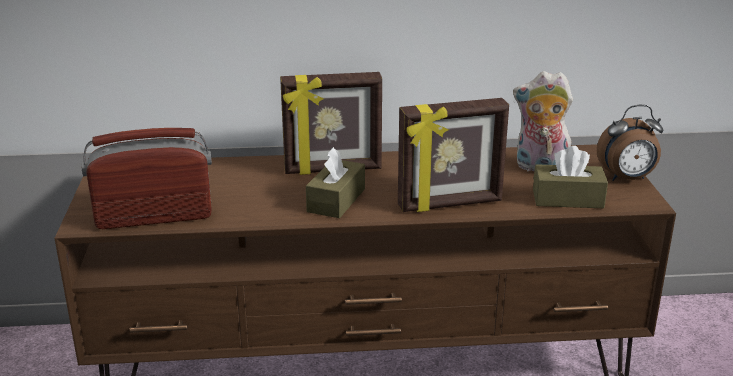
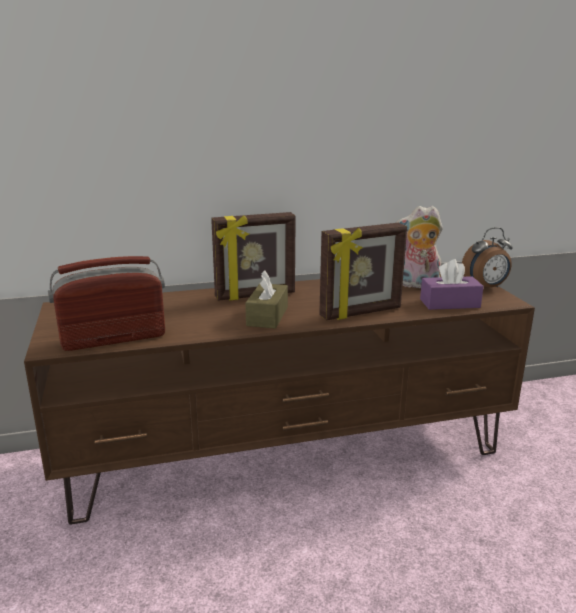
camera: 10 degrees left, 5 degrees down
brown tissue box [533,146,608,208] -> purple tissue box [420,259,484,310]

